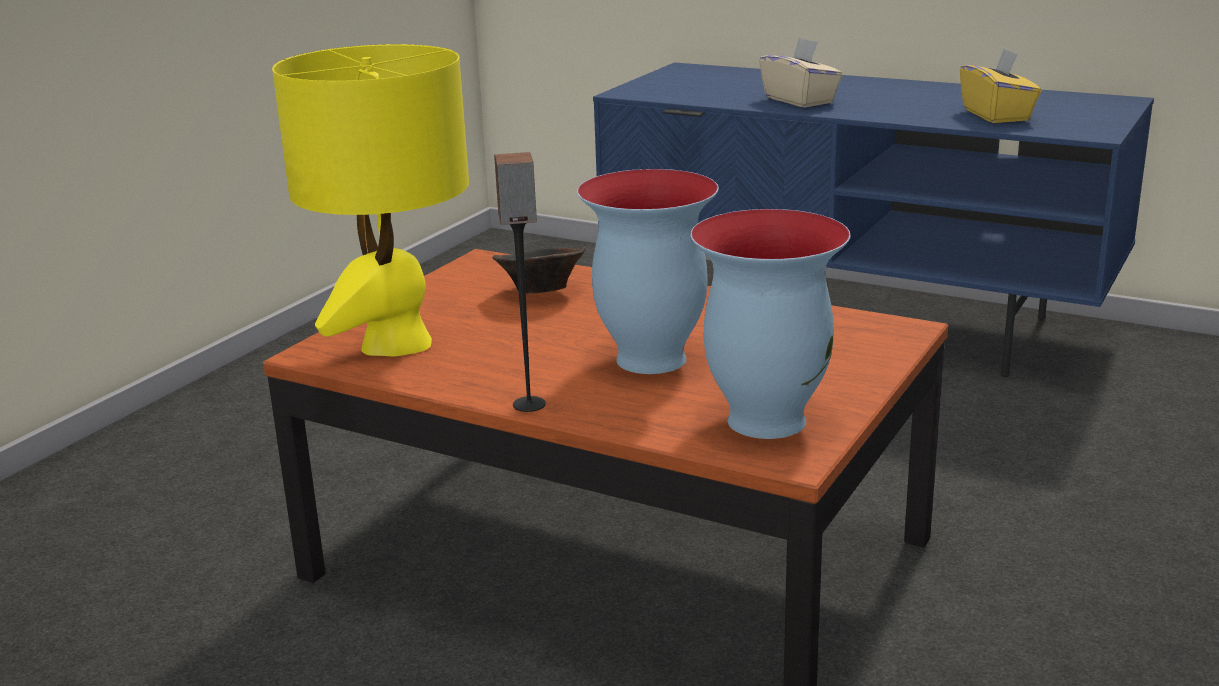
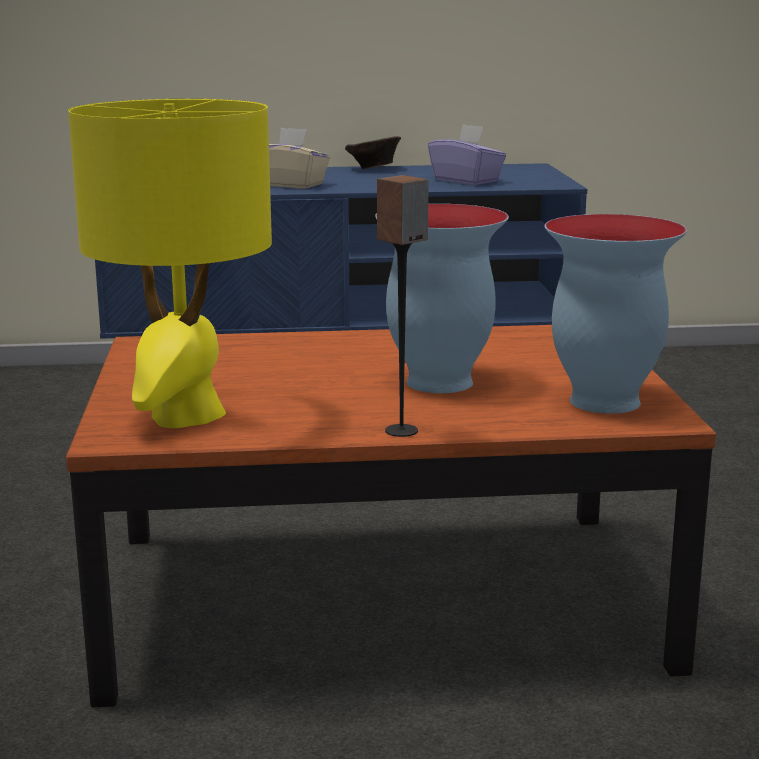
camera: 35 degrees left, 5 degrees down
brown bowl [492,247,585,294] -> brown bowl moved to [345,136,401,169]
yellow tissue box [960,48,1042,123] -> purple tissue box [428,124,506,185]

